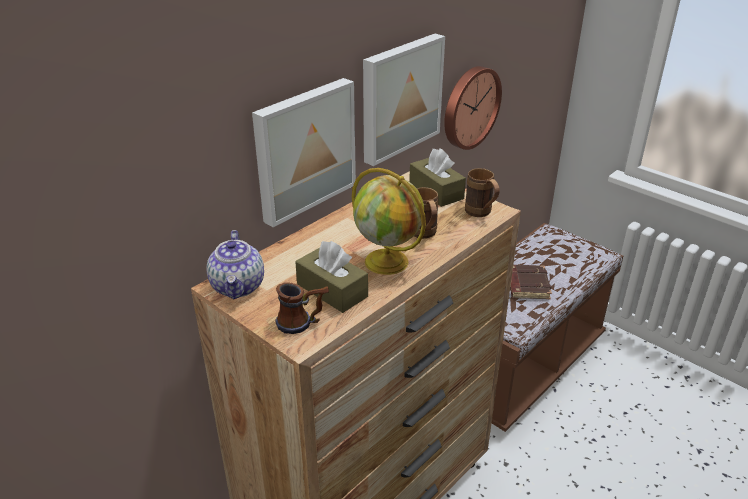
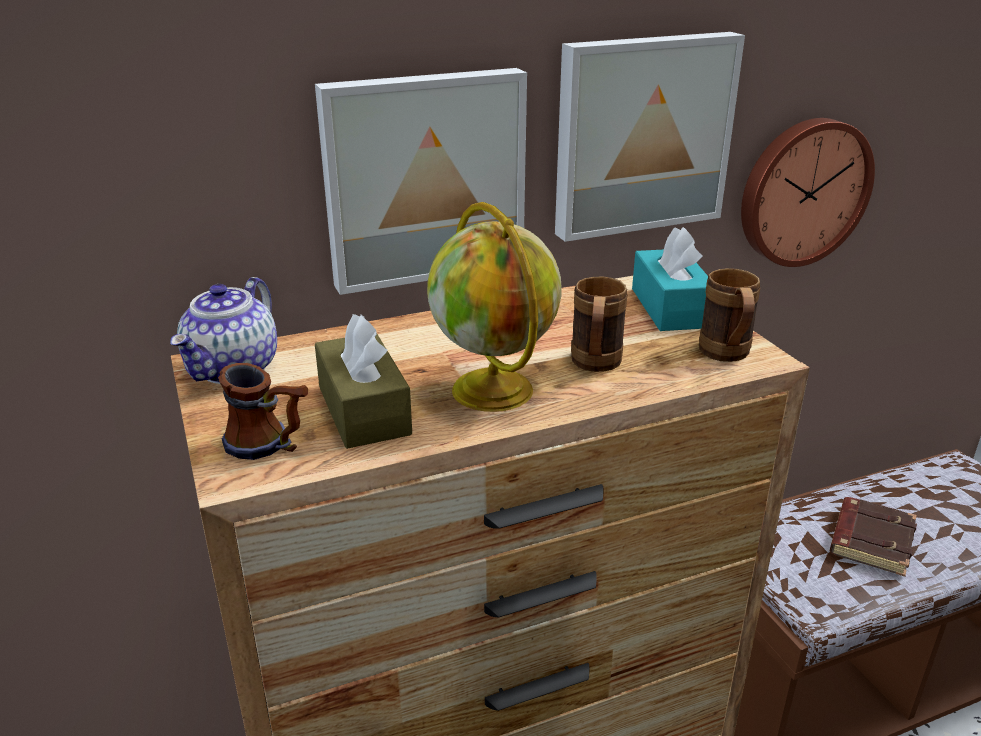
camera: 25 degrees right, 5 degrees down
brown tissue box [409,148,466,207] -> turquoise tissue box [632,227,708,331]

